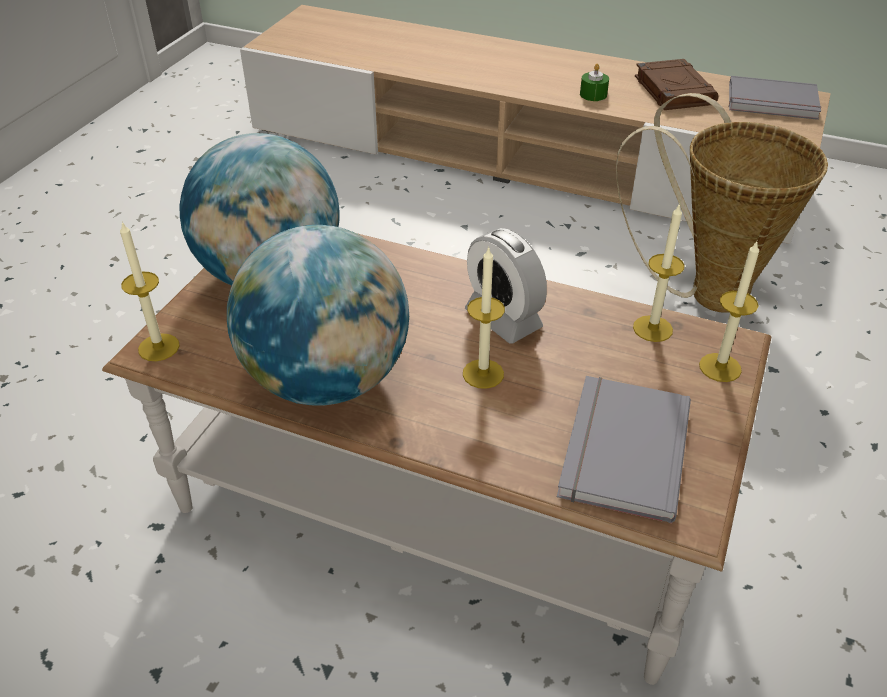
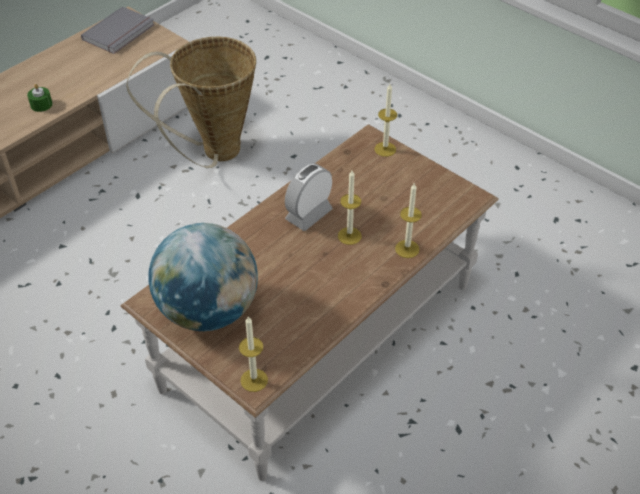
camera: 70 degrees left, 5 degrees up
globe [227,225,409,406] -> none
alarm clock [465,228,547,344] -> alarm clock turned 150 degrees clockwise [285,163,332,231]
grey book [557,376,691,523] -> none
candle [633,203,685,342] -> candle moved to [395,182,422,258]
brown book [635,59,718,110] -> none

